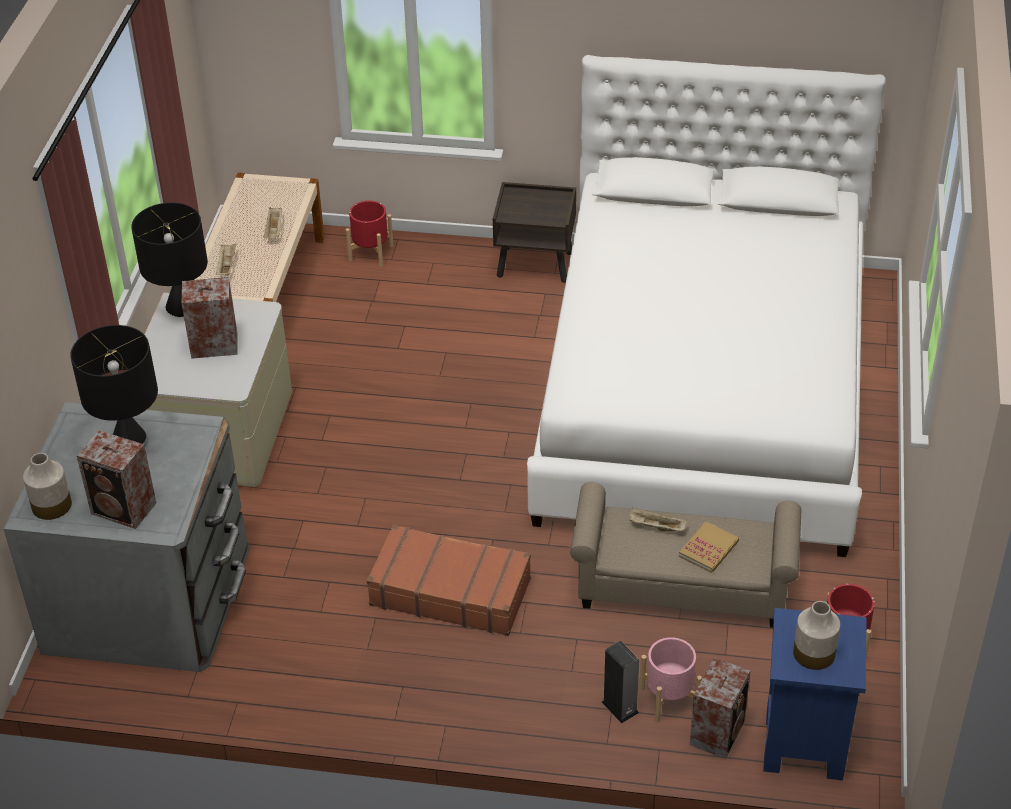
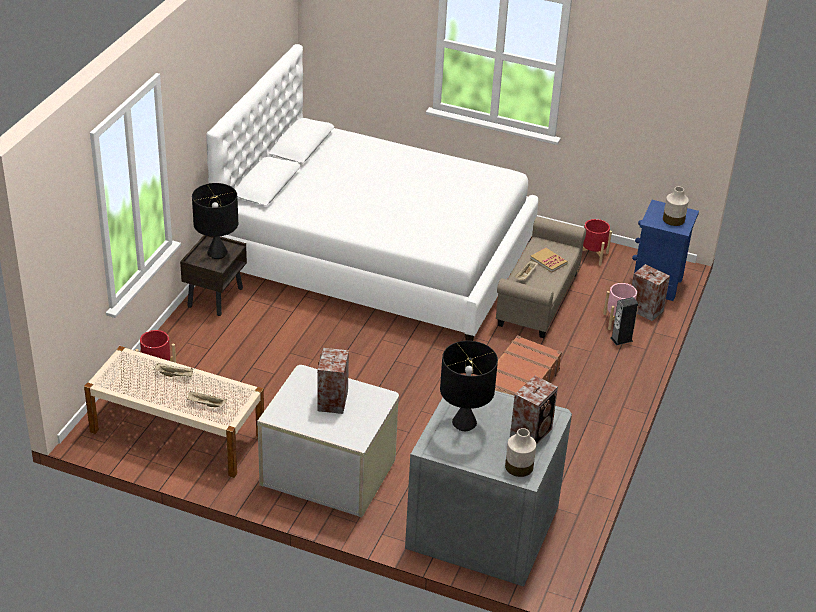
camera: 80 degrees left, 5 degrees down
black table lamp [131,203,208,317] -> black table lamp moved to [192,183,238,259]

